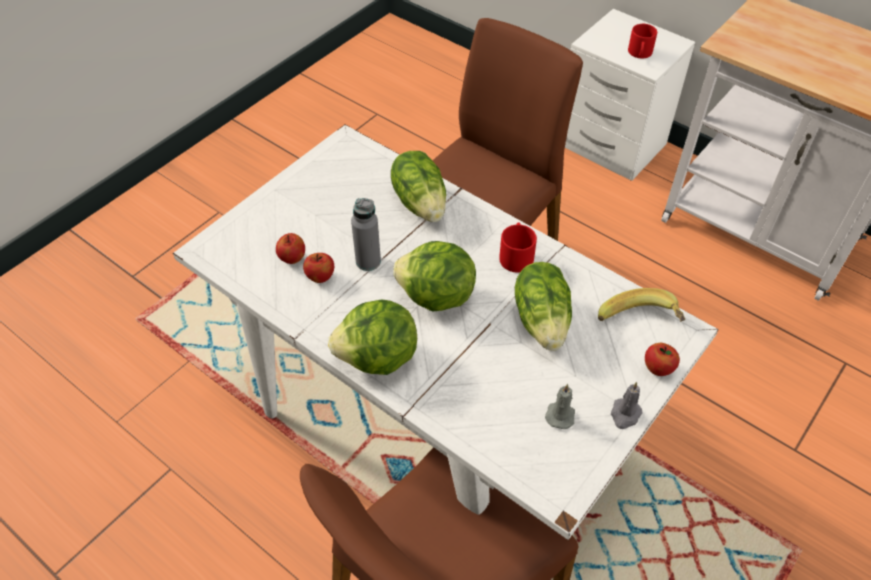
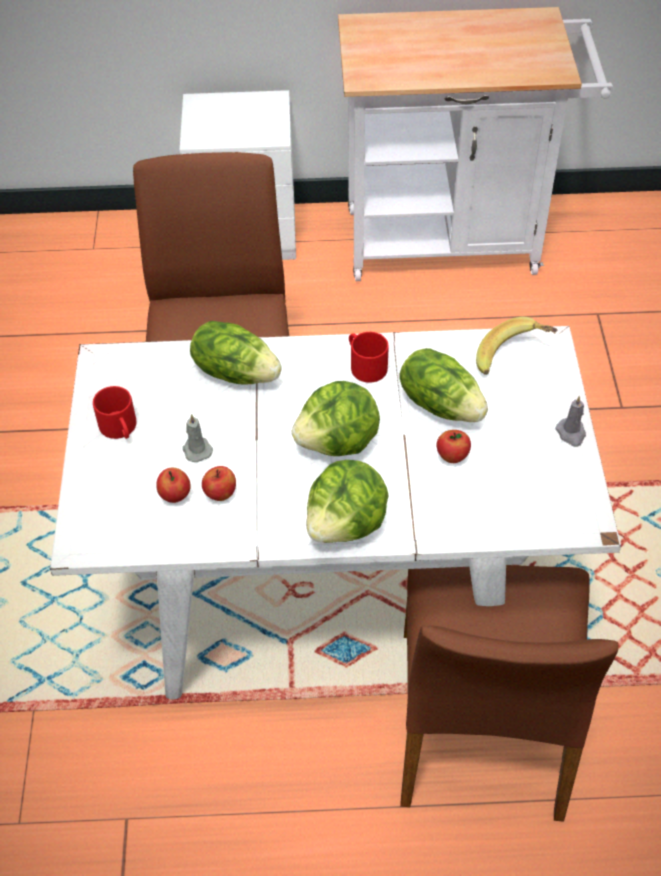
camera: 40 degrees left, 0 degrees up
grey bottle [351,198,381,271] -> none
grey candle [545,384,575,429] -> grey candle moved to [183,414,213,462]
red mug [628,24,657,58] -> red mug moved to [93,386,137,439]
apple [645,343,680,376] -> apple moved to [437,430,471,463]

